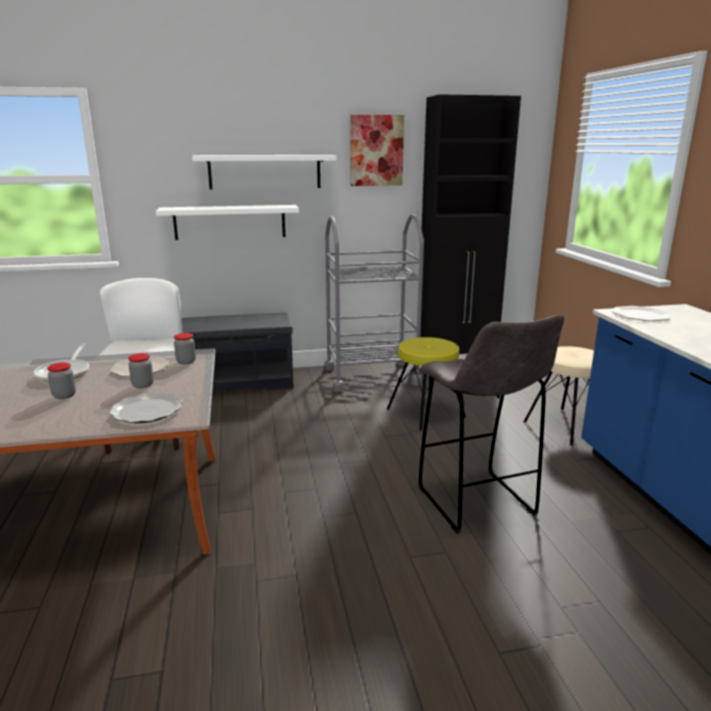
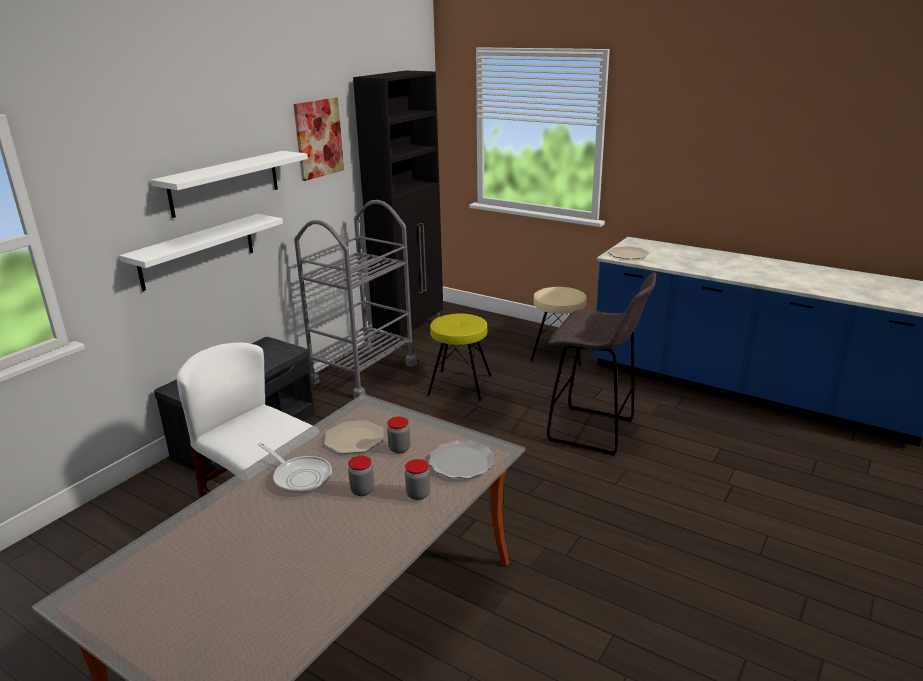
camera: 45 degrees left, 5 degrees up
jar [174,333,196,365] -> jar moved to [405,459,430,500]

